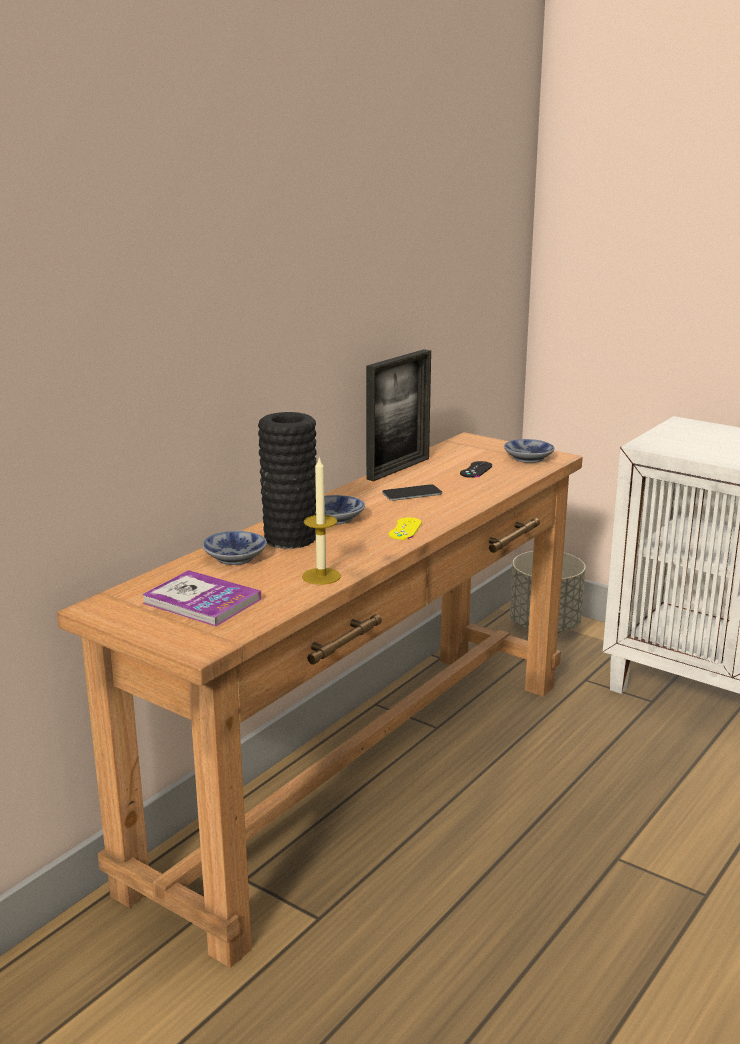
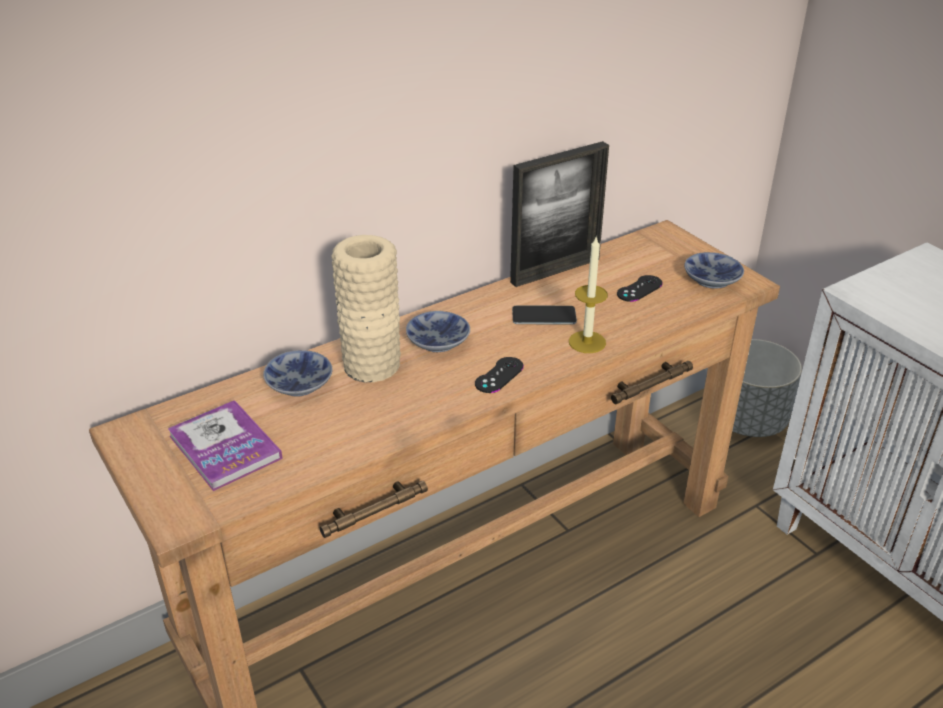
camera: 20 degrees right, 15 degrees up
black vase [258,412,317,549] -> beige vase [332,235,401,382]
candle [302,456,341,585] -> candle moved to [569,237,608,353]
yellow game controller [389,517,422,540] -> black game controller [475,357,524,393]

